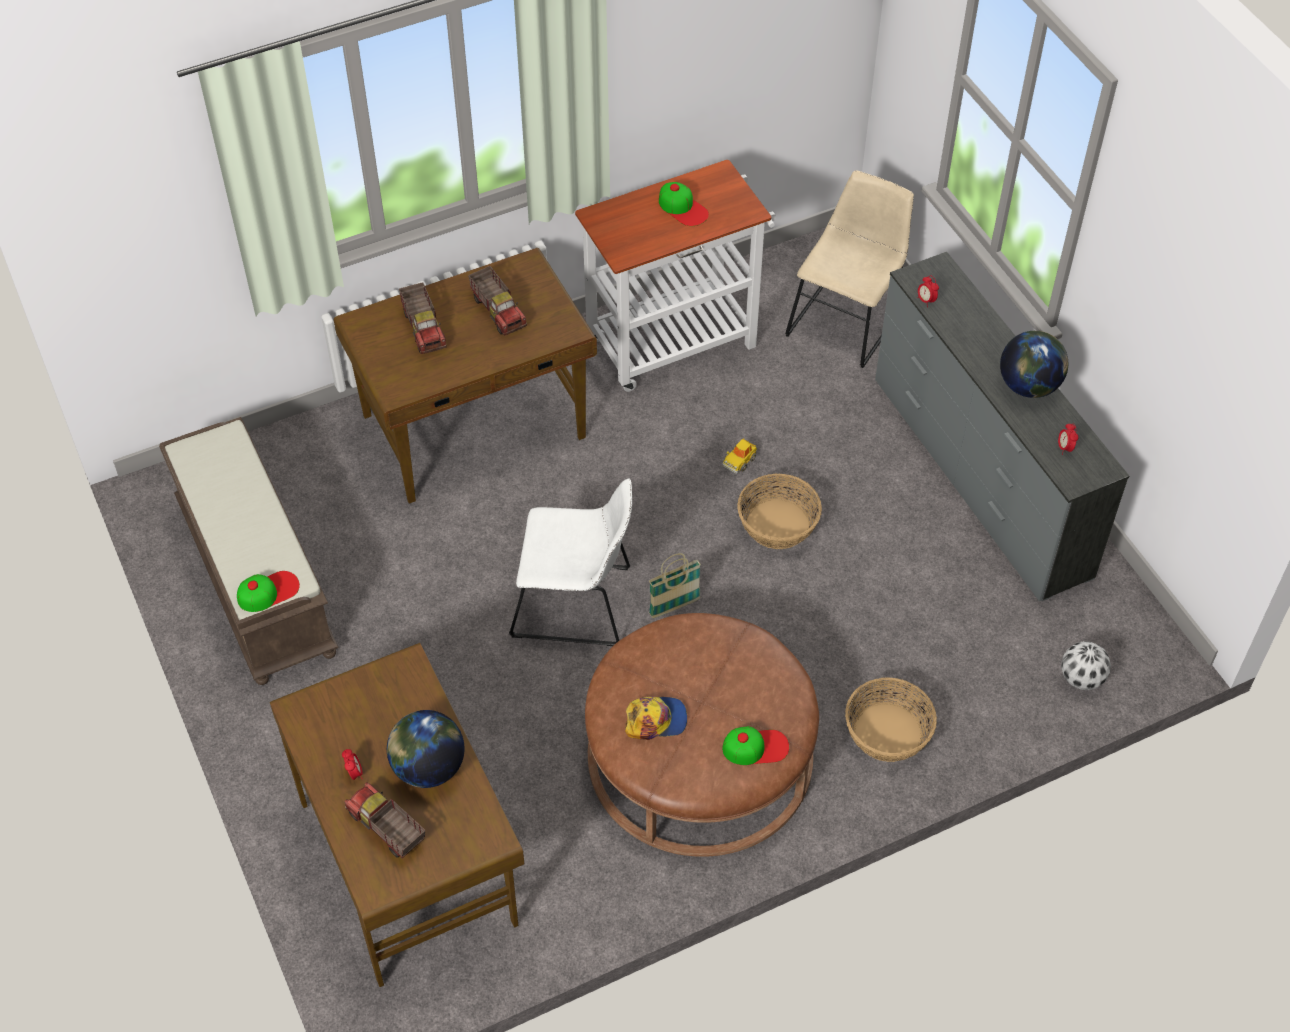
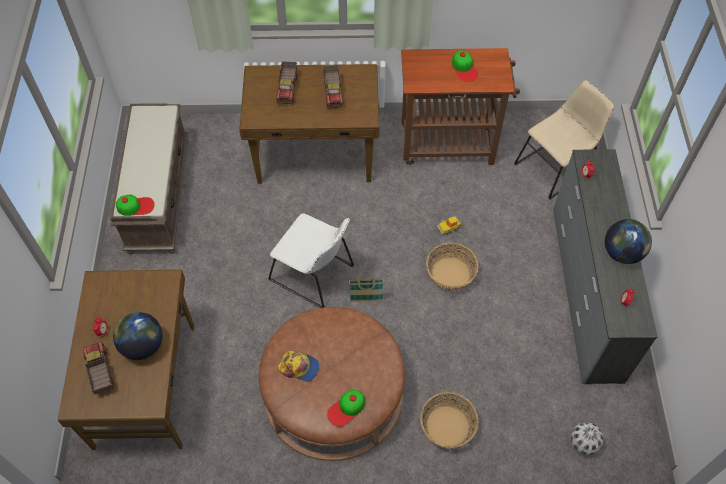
camera: 25 degrees right, 5 degrees up
white cart [575,160,776,392] -> brown cart [401,48,520,165]
cap [722,726,789,765] -> cap turned 120 degrees clockwise [327,390,365,427]

